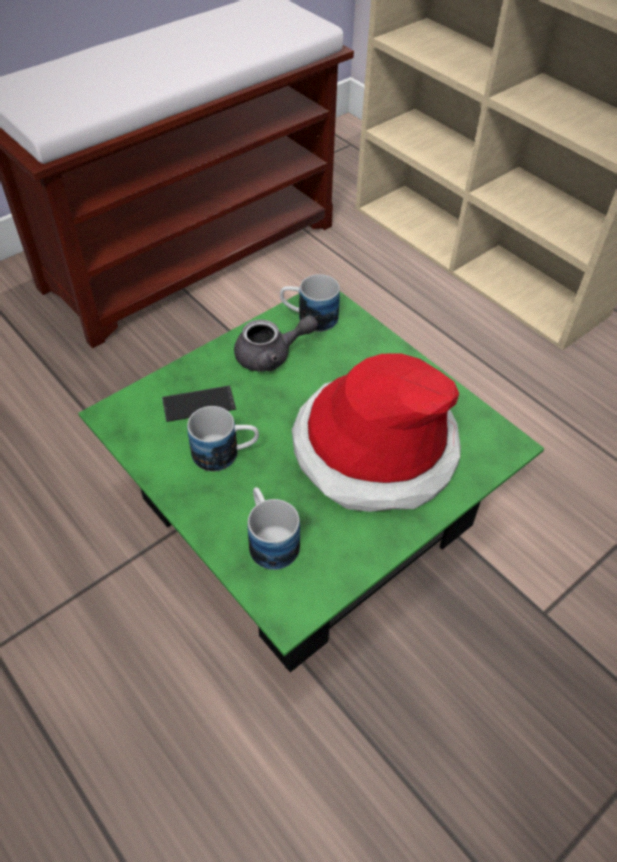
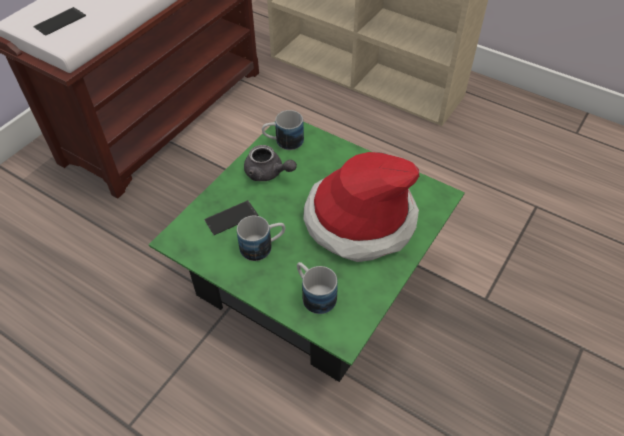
camera: 15 degrees left, 0 degrees up
grey teapot [234,315,318,372] -> grey teapot turned 60 degrees clockwise [244,145,297,181]
none -> phone [33,7,86,36]

